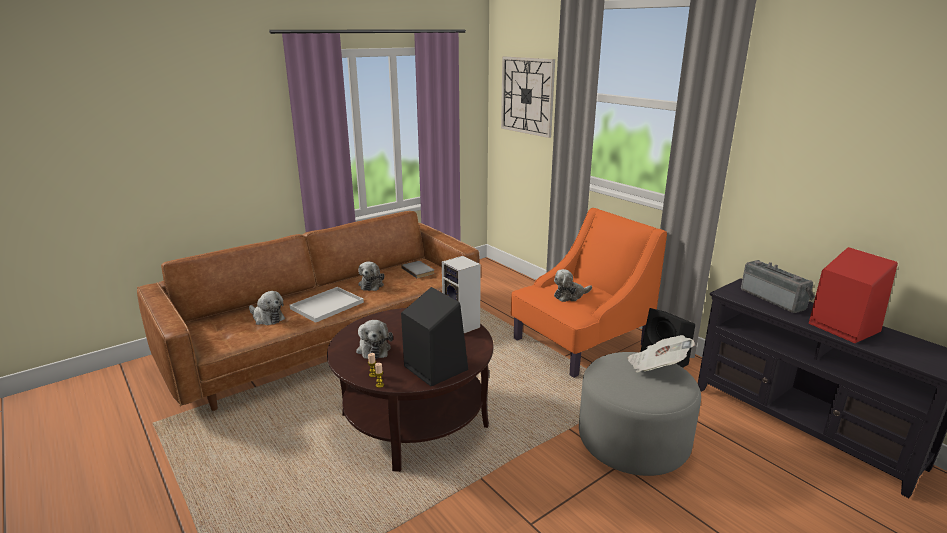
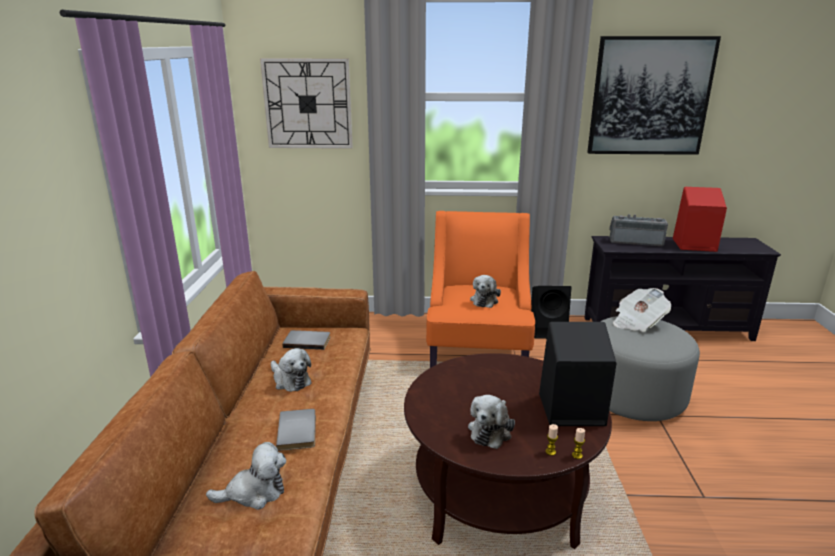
camera: 50 degrees left, 0 degrees up
white tray [289,287,364,323] -> grey book [276,409,316,451]
plush toy [356,320,393,359] -> plush toy turned 90 degrees clockwise [468,395,515,449]
speaker [442,256,481,333] -> none
none -> picture [587,36,721,155]

